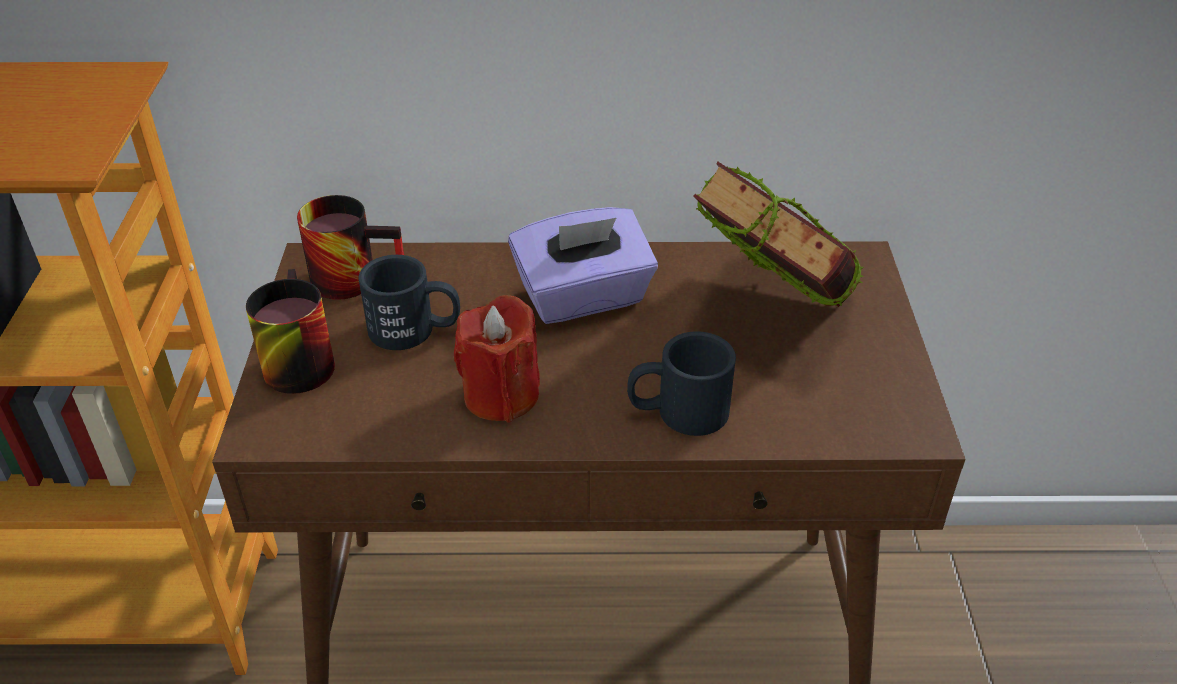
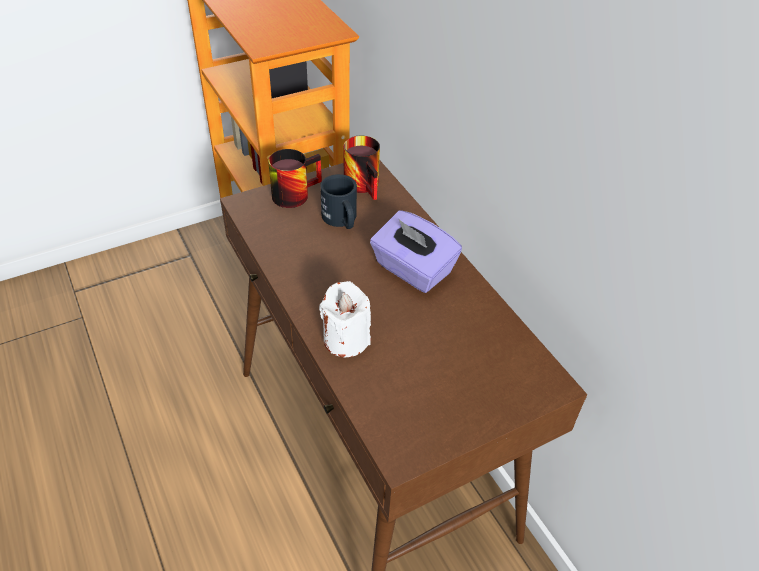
camera: 60 degrees right, 5 degrees up
red candle [454,295,540,422] -> none
black mug [627,331,736,436] -> white candle [319,281,371,358]
book [693,162,864,307] -> none

